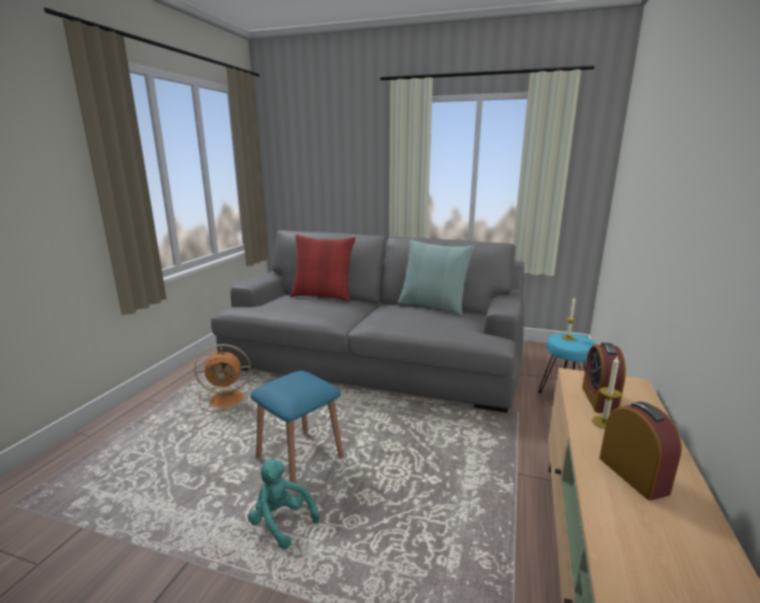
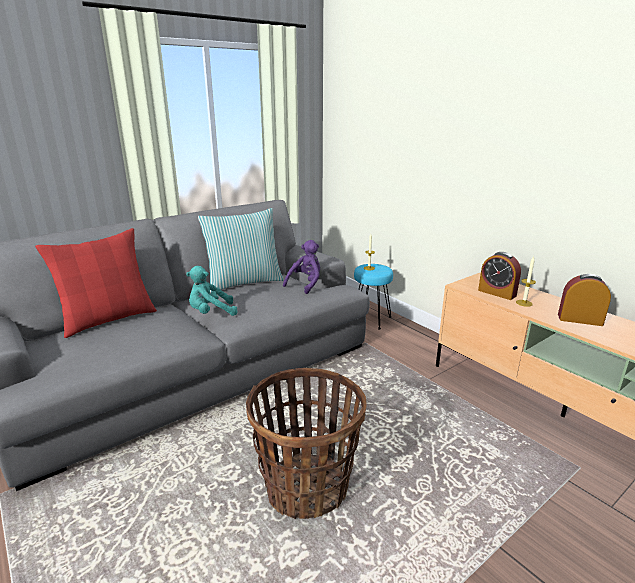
camera: 55 degrees left, 5 degrees up
orange fan [194,344,253,412] -> none
turquoise plush toy [248,459,319,550] -> turquoise plush toy moved to [186,266,238,316]
blue stool [250,371,344,483] -> basket [246,368,367,519]
none -> purple plush toy [283,240,320,294]

